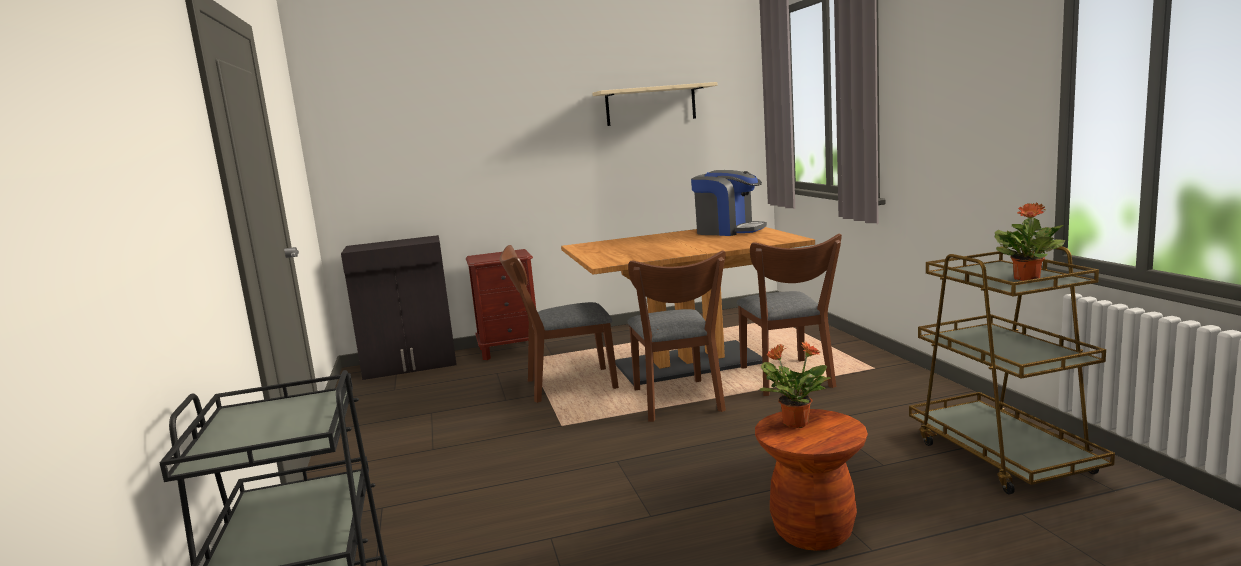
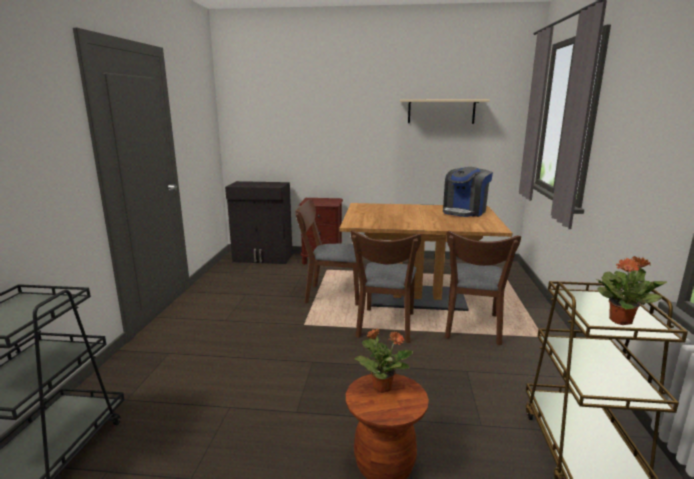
camera: 20 degrees right, 5 degrees up
coffee machine [691,170,767,236] -> coffee machine turned 75 degrees clockwise [443,167,493,217]

